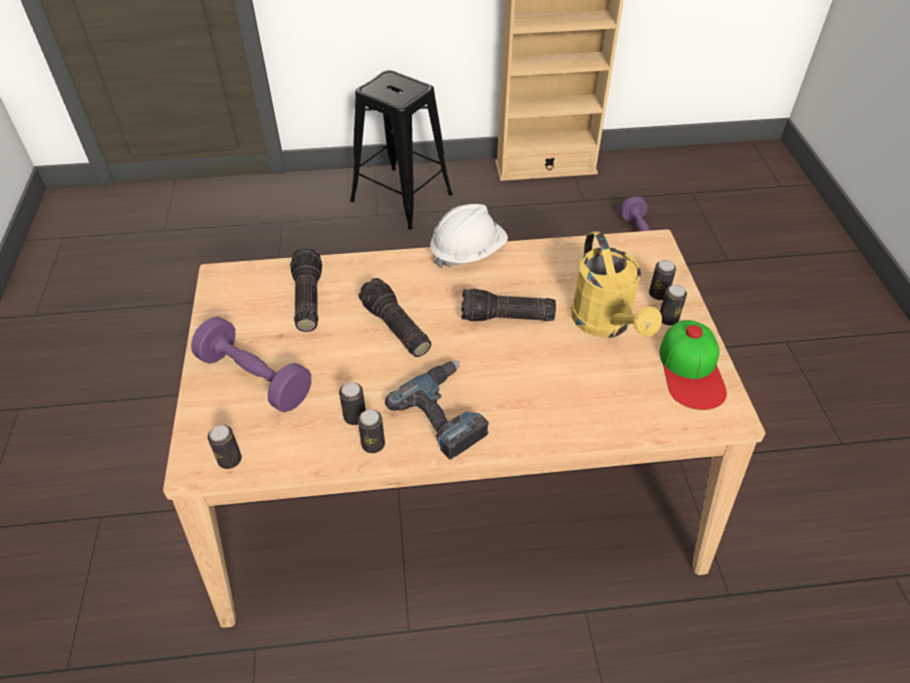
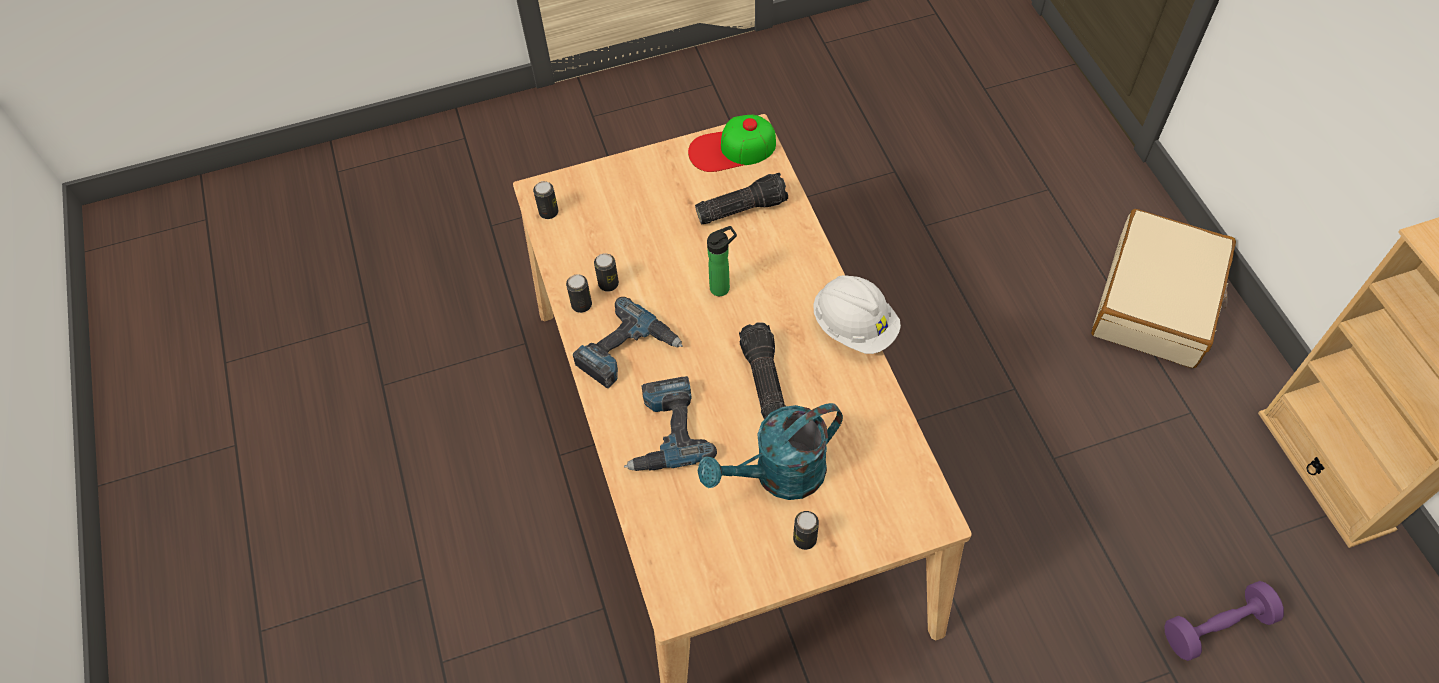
camera: 80 degrees right, 10 degrees up
purple dumbbell [191,317,311,412] -> none
black stool [350,70,453,230] -> beige suitcase [1091,209,1236,368]
flashlight [359,278,431,357] -> bottle [707,226,737,296]
yellow watering can [571,231,662,338] -> turquoise watering can [698,403,843,500]
can [649,260,676,300] -> none
cap [660,320,727,410] -> cap moved to [688,115,776,172]
none -> power drill [624,376,717,471]

